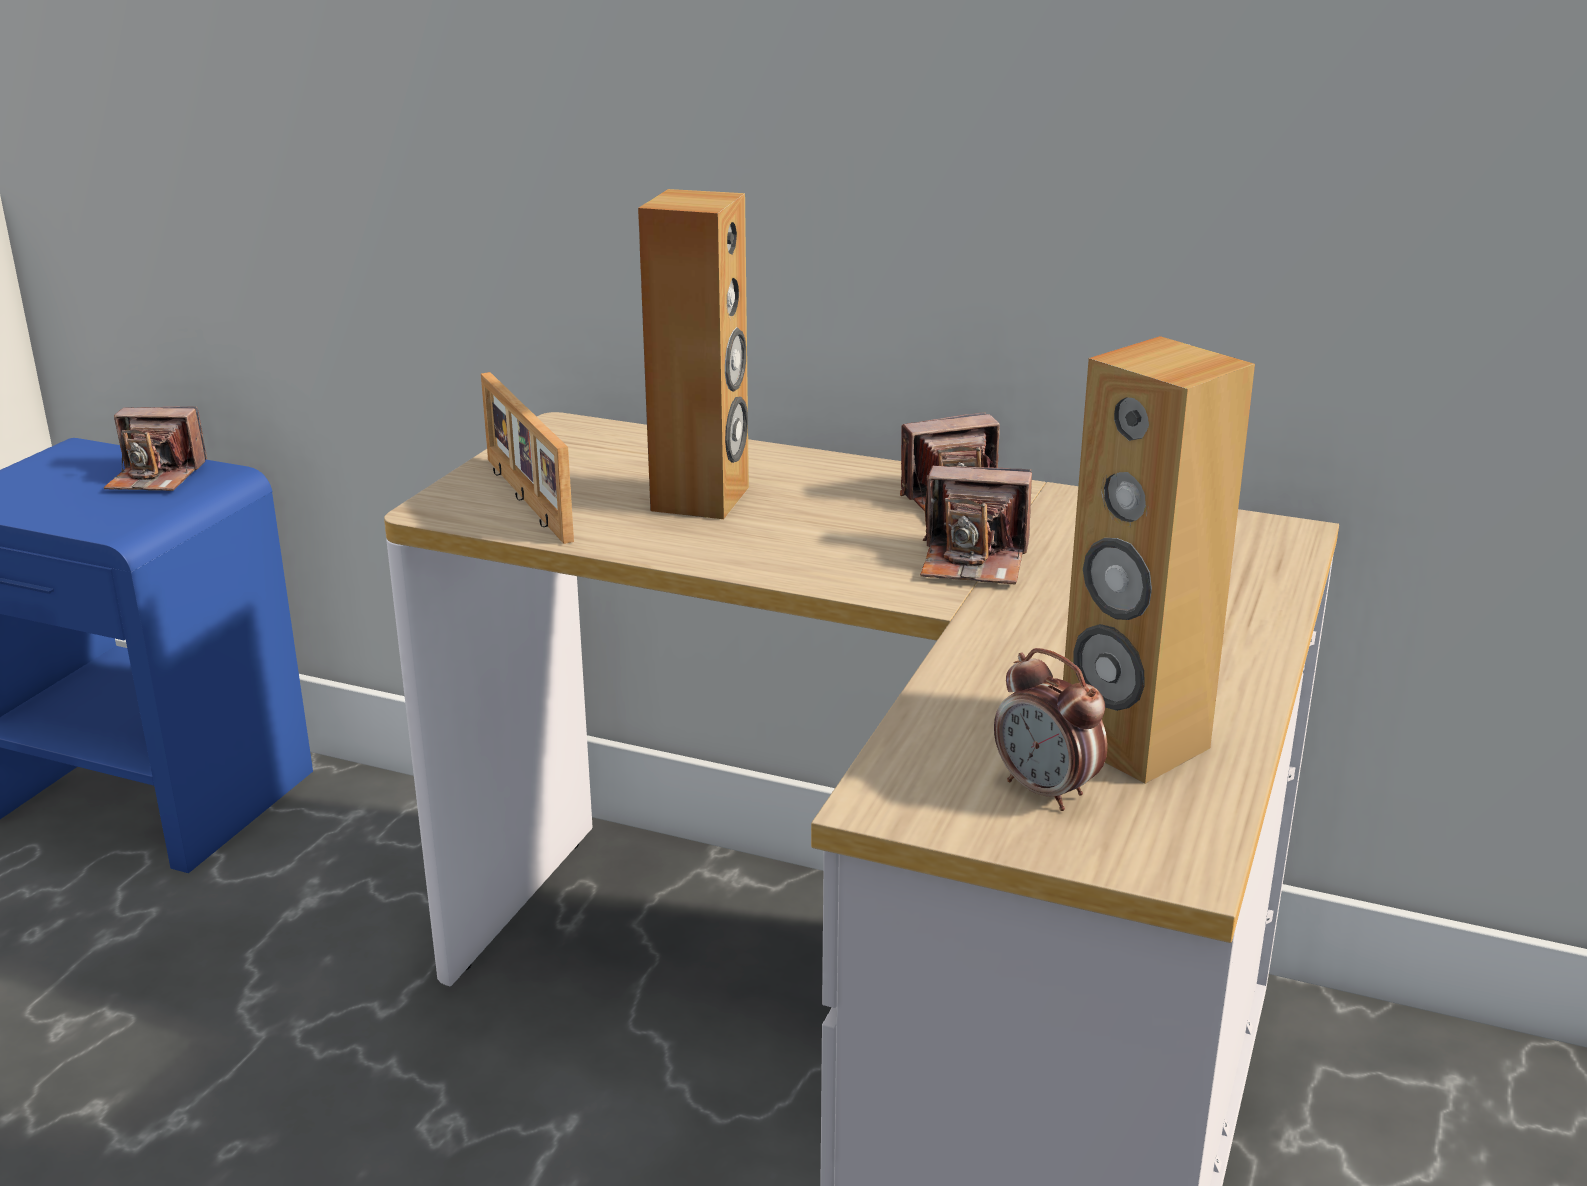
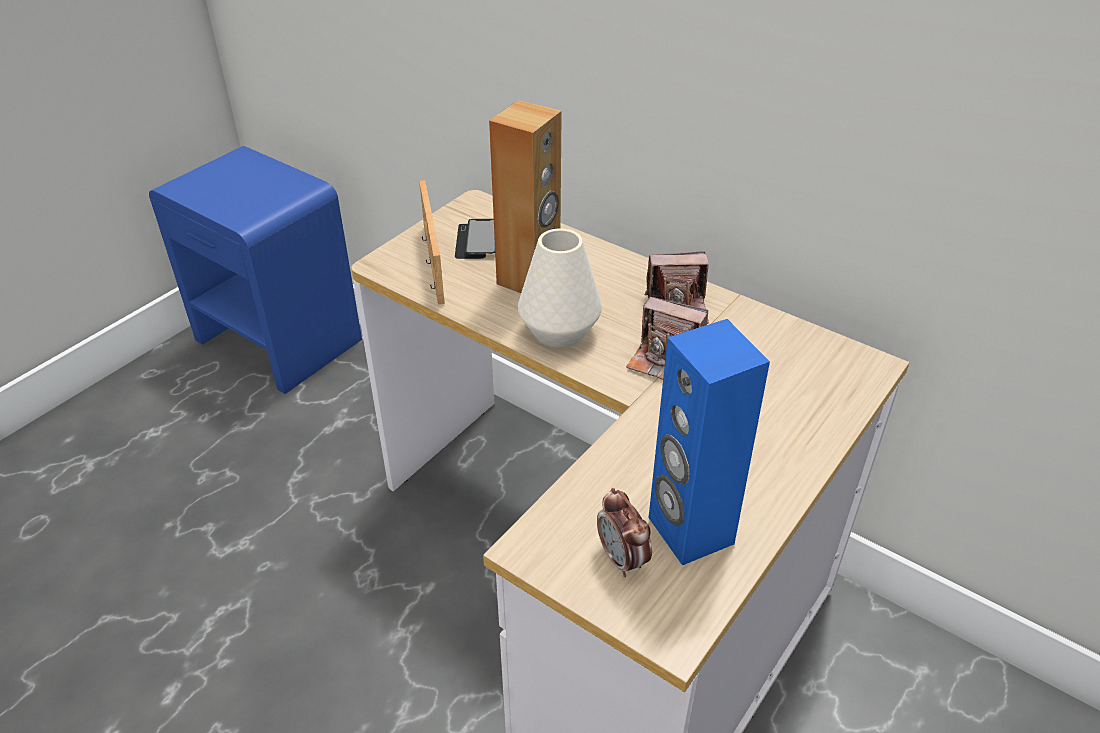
camera: 15 degrees right, 15 degrees up
camera [104,406,207,491] -> none
brown speaker [1063,336,1255,784] -> blue speaker [649,319,770,565]
none -> phone [455,219,495,259]
none -> white vase [518,228,602,348]

